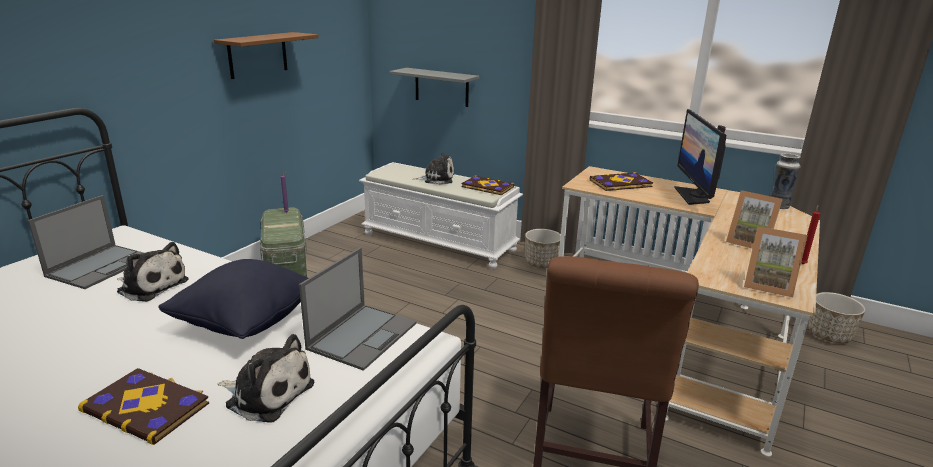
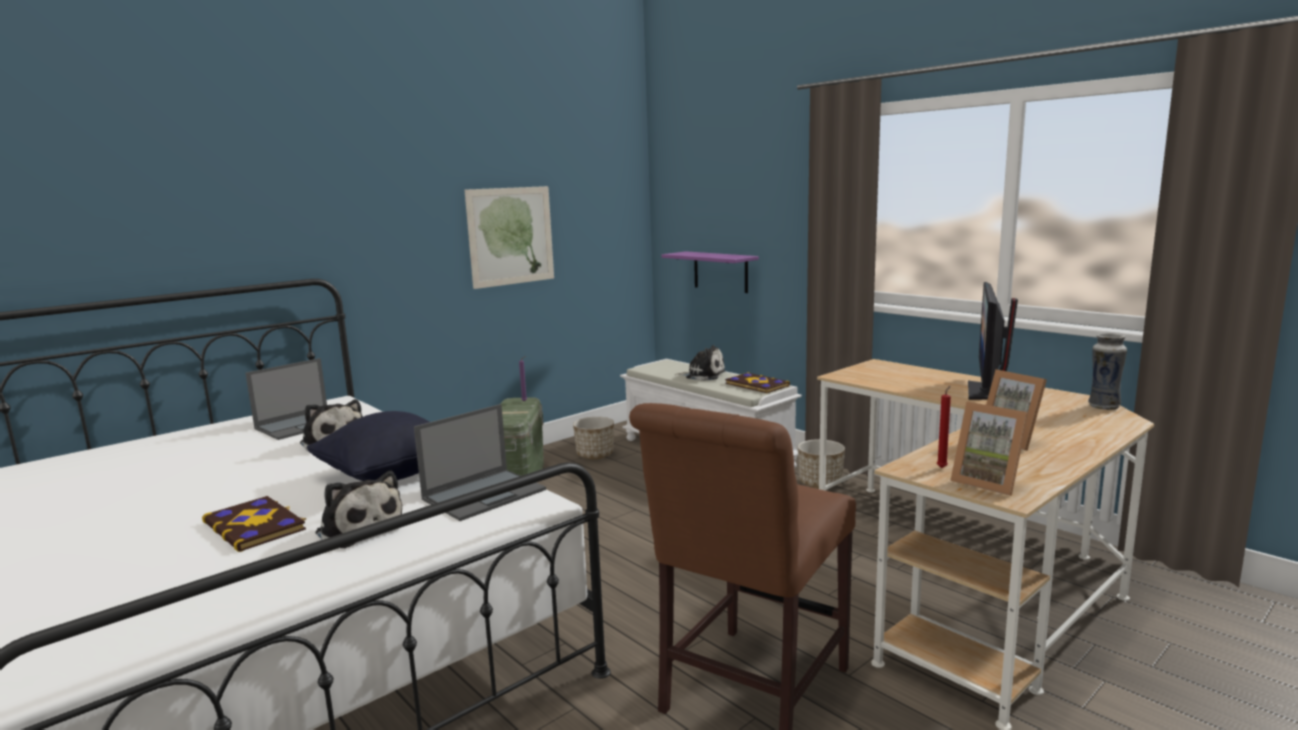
camera: 20 degrees right, 10 degrees down
brown shelf [214,32,319,79] -> picture [465,186,554,289]
grey shelf [389,68,480,107] -> purple shelf [661,251,759,293]
book [590,172,653,191] -> none
red candle [801,205,820,264] -> red candle moved to [937,386,951,468]
planter [808,292,866,343] -> planter moved to [573,417,614,459]

